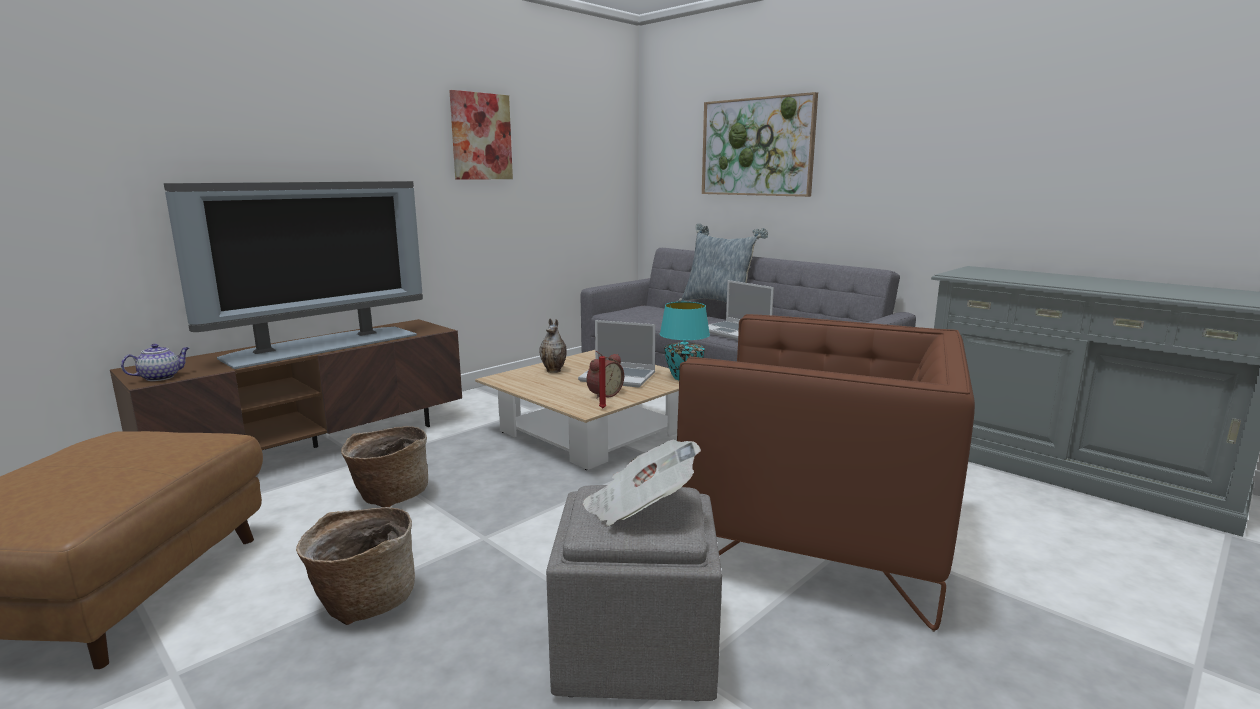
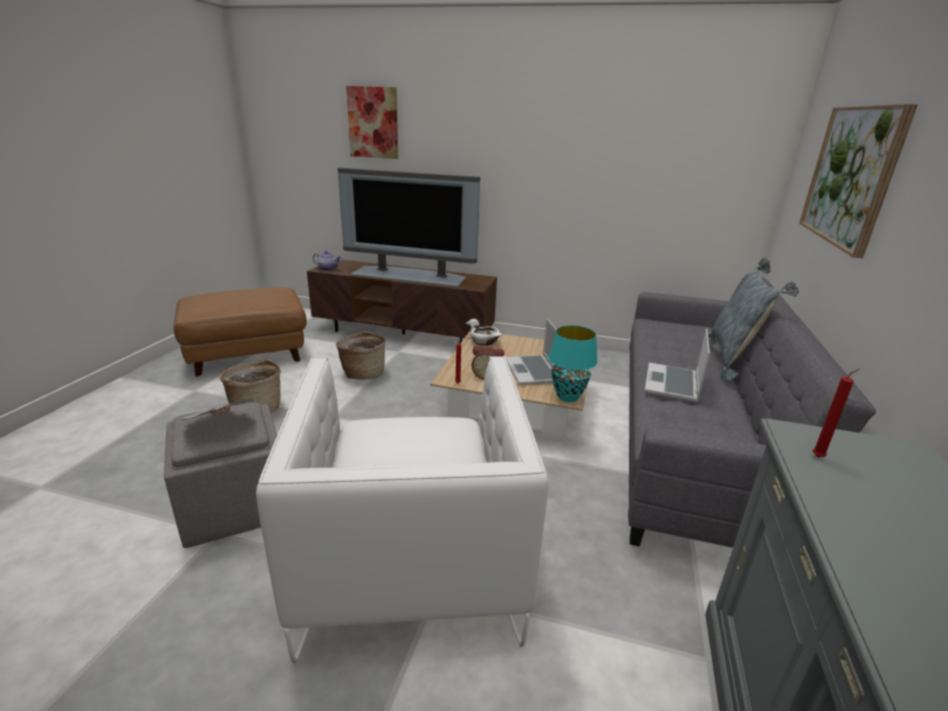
camera: 60 degrees right, 10 degrees up
picture [449,90,513,180] -> picture moved to [346,86,398,159]
vase [540,318,567,373] -> none
brown armchair [677,314,975,632] -> white armchair [256,356,548,663]
none -> white bowl [466,319,502,346]
none -> red candle [813,369,859,457]

